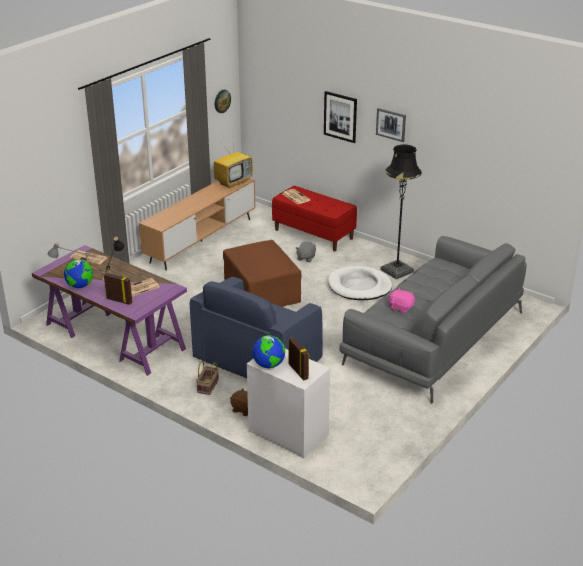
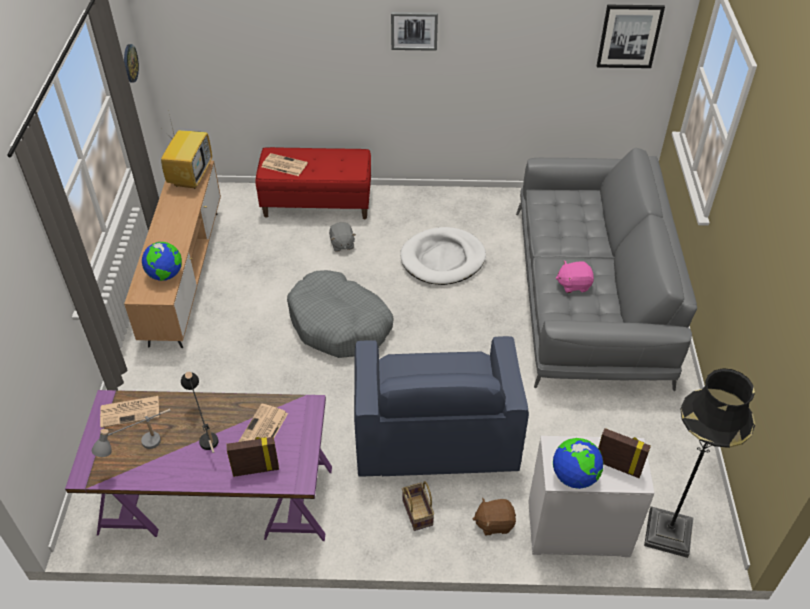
camera: 35 degrees left, 15 degrees up
globe [64,259,93,288] -> globe moved to [142,242,182,281]
brown ottoman [223,240,301,307] -> grey dog bed [287,270,394,358]
picture [324,91,357,143] -> picture moved to [597,5,665,68]
black floor lamp [380,145,422,280] -> black floor lamp moved to [644,368,755,558]

